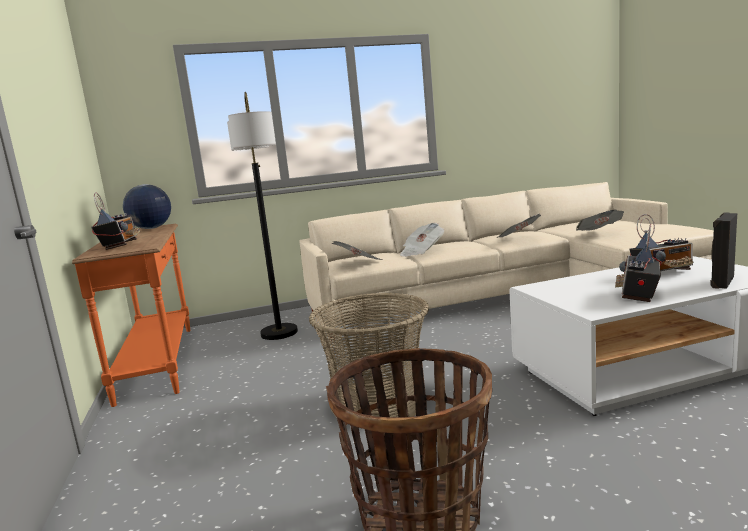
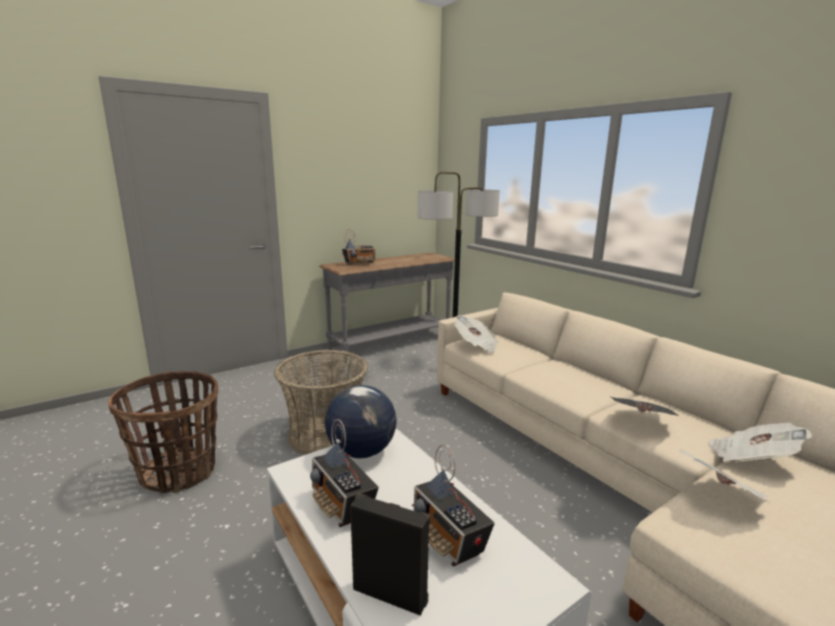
camera: 70 degrees right, 5 degrees up
orange console table [72,224,190,407] -> grey console table [319,252,455,363]
globe [123,184,171,229] -> globe moved to [325,385,397,458]
newspaper [400,223,444,257] -> newspaper moved to [708,423,812,462]
radio [615,224,662,302] -> radio turned 135 degrees counterclockwise [310,419,379,527]

